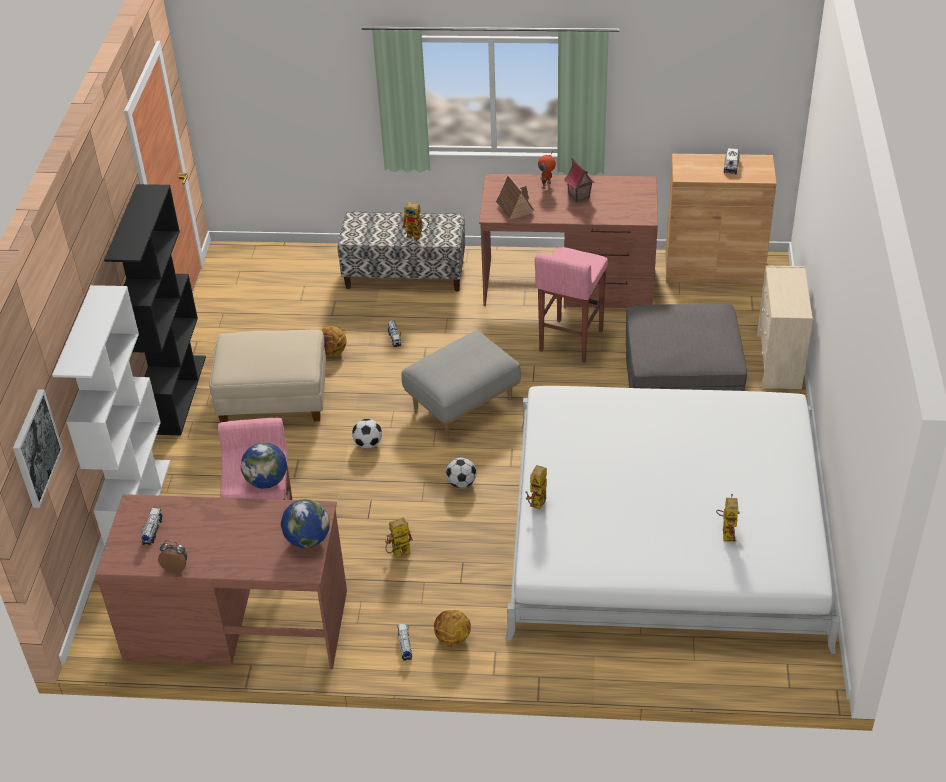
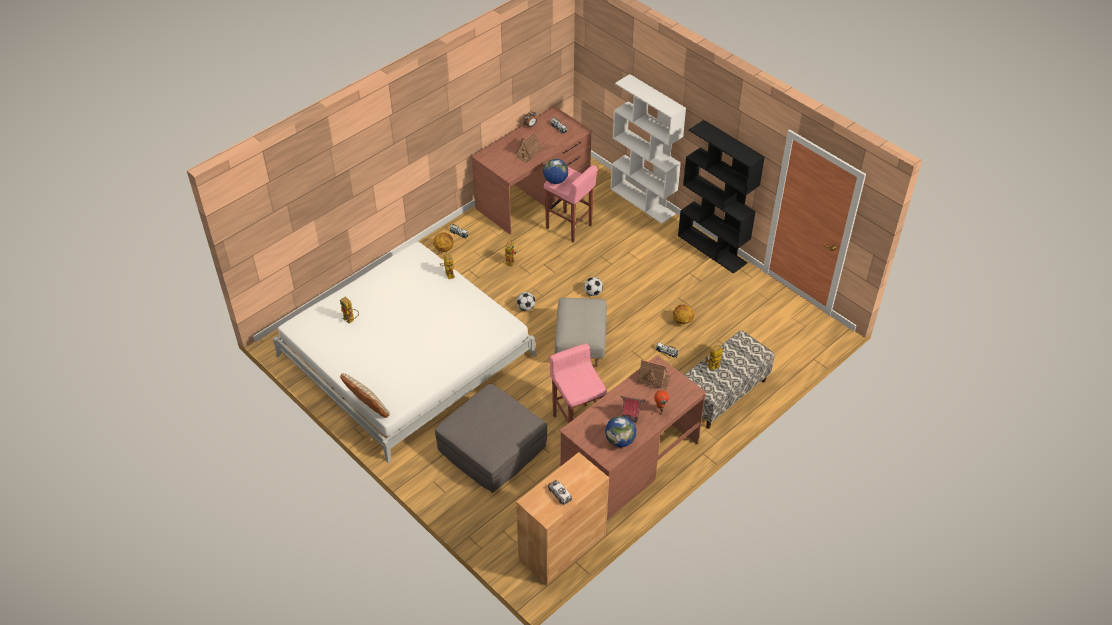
camera: 130 degrees right, 5 degrees up
picture [13,389,63,508] -> none
beige ottoman [209,329,326,422] -> none
globe [281,499,330,548] -> globe moved to [605,416,636,447]
beige dresser [757,265,813,389] -> none
none -> beige pillow [340,373,390,418]
none -> toy house [515,131,542,163]

